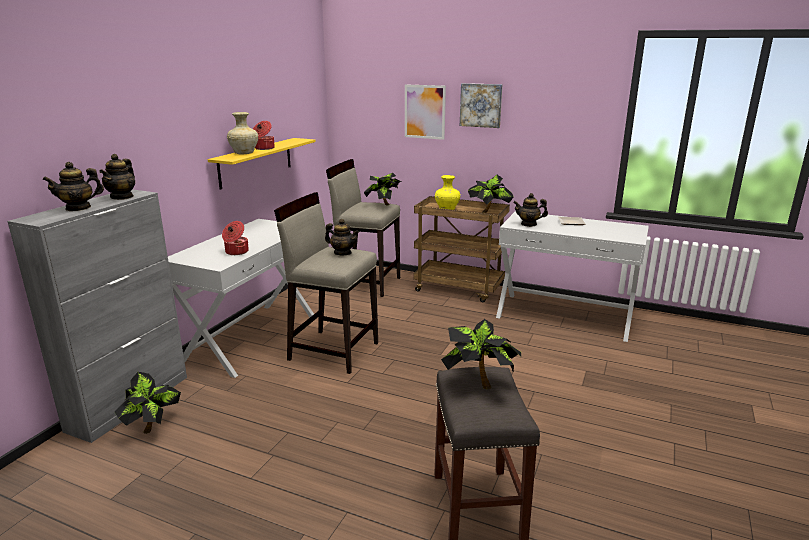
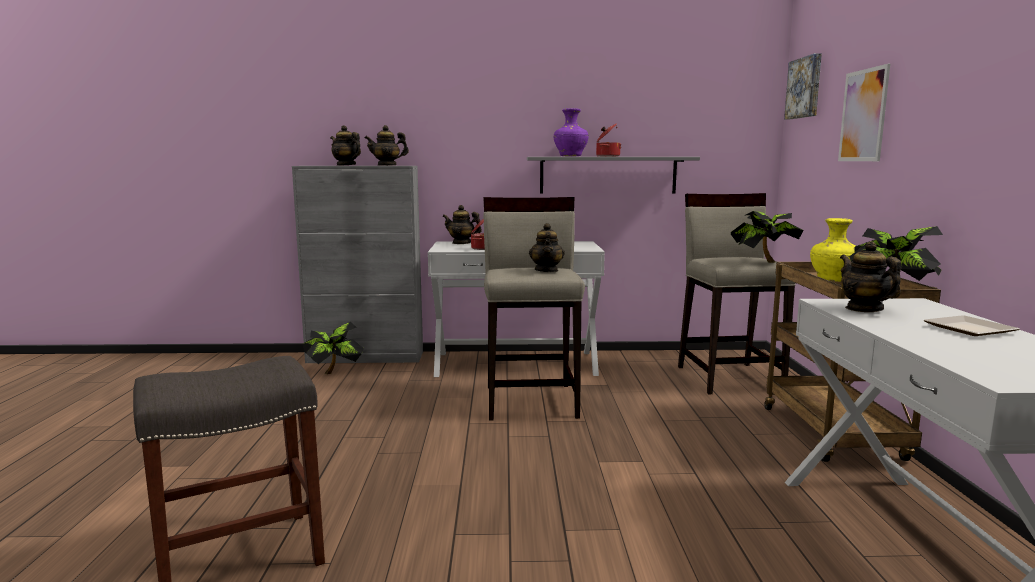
camera: 65 degrees right, 10 degrees down
yellow shelf [207,138,316,190] -> grey shelf [527,157,700,194]
beige vase [227,112,258,154] -> purple vase [553,108,589,157]
potted plant [441,319,521,389] -> none
picture [460,83,503,128] -> picture moved to [784,53,822,119]
none -> teapot [442,205,482,244]

